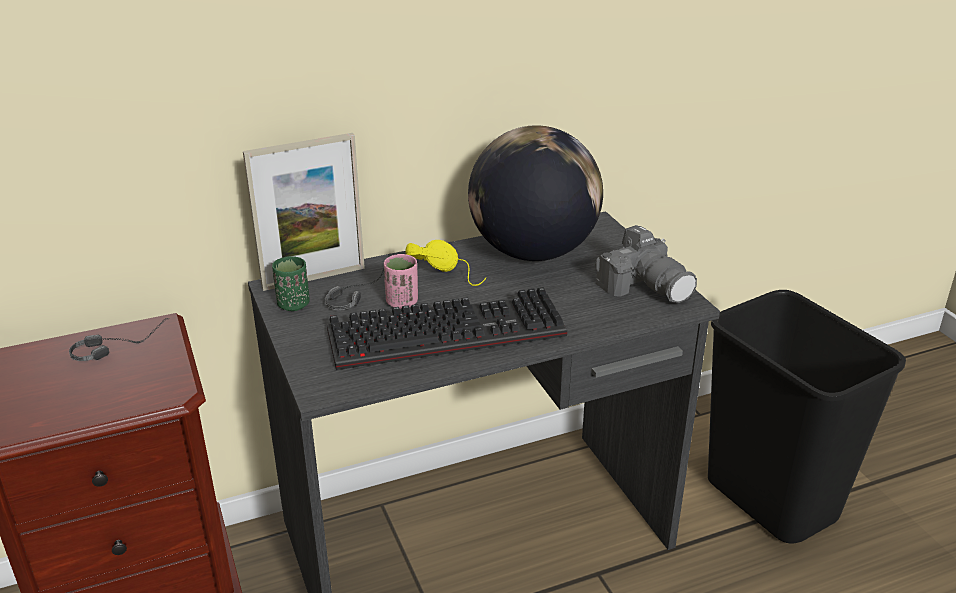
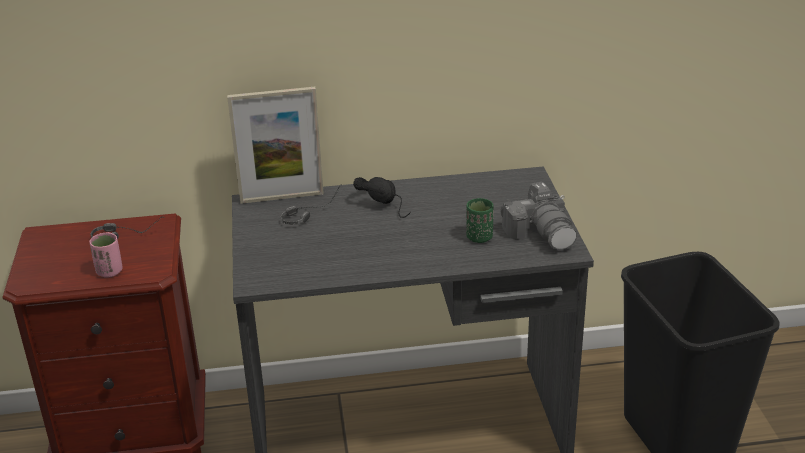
camera: 15 degrees right, 0 degrees up
green cup [272,256,310,311] -> green cup moved to [466,198,494,243]
keyboard [327,287,567,370] -> none
pink cup [384,254,418,309] -> pink cup moved to [89,232,123,278]
yellow headphones [405,240,486,286] -> black headphones [353,177,411,218]
globe [468,126,603,261] -> none

